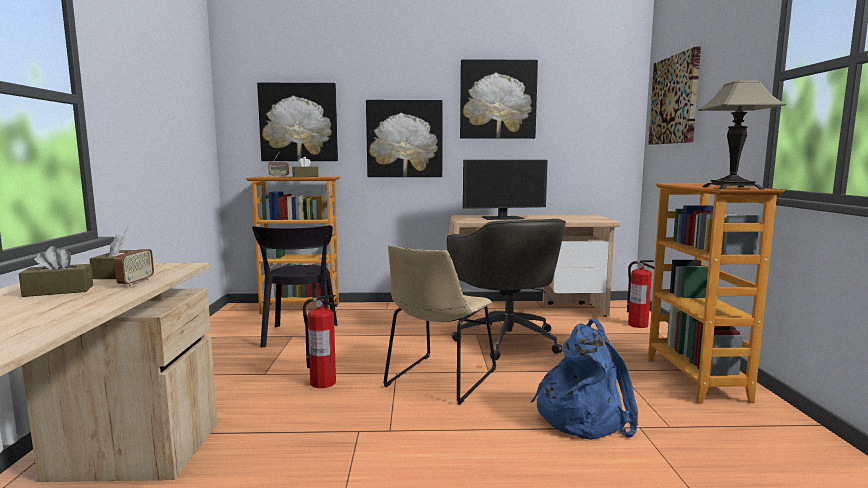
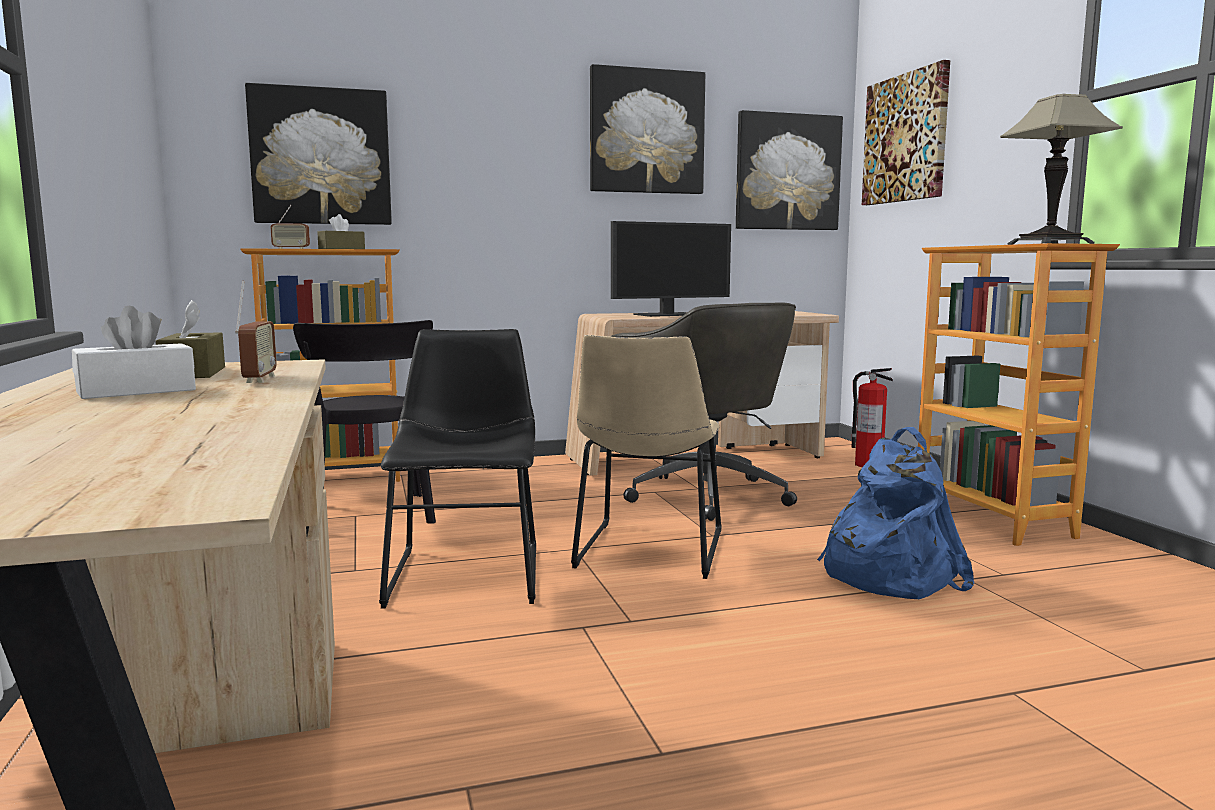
camera: 15 degrees left, 0 degrees up
brown tissue box [19,246,93,297] -> white tissue box [72,306,196,399]
fire extinguisher [303,295,337,388] -> black chair [379,329,536,609]
picture [366,100,443,177] -> picture moved to [736,110,843,230]

